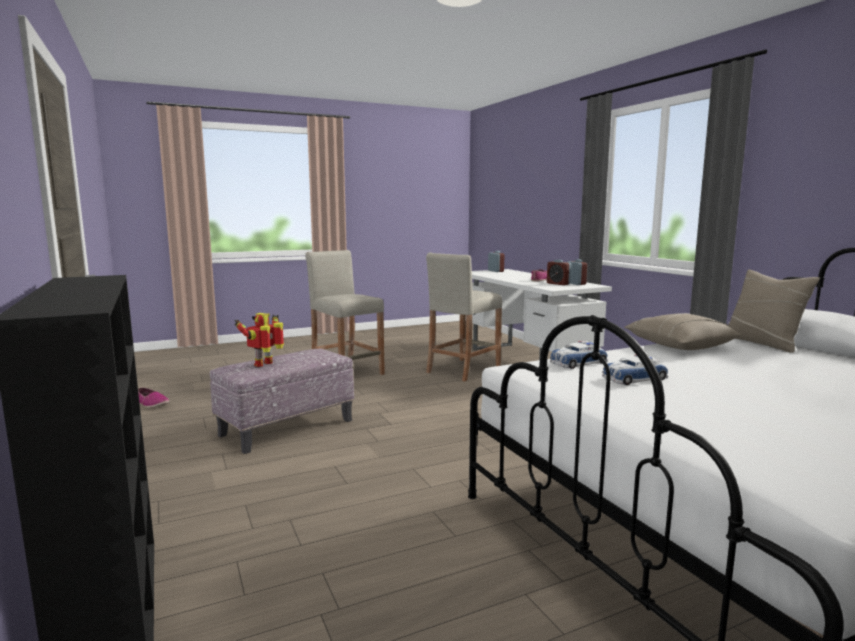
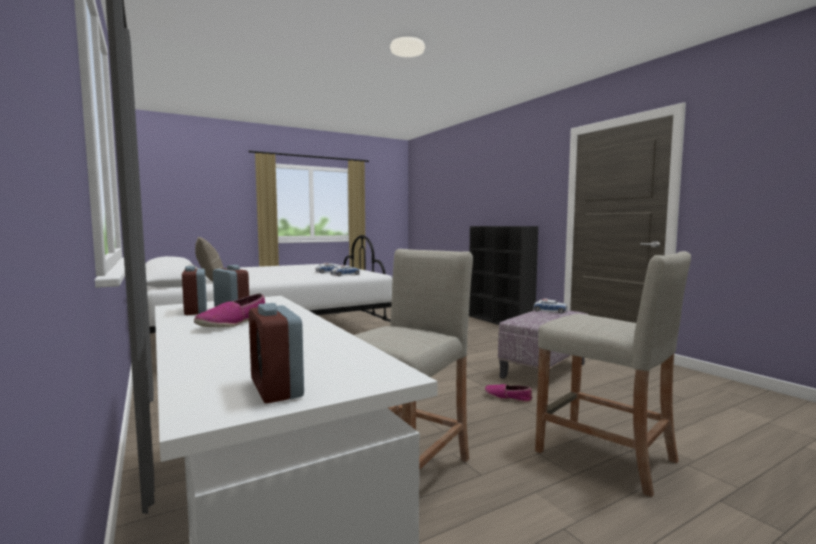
camera: 175 degrees right, 5 degrees down
shoe [138,388,169,408] -> shoe moved to [484,384,533,403]
toy robot [234,313,284,367] -> toy car [533,299,568,314]
beige pillow [624,313,742,350] -> none

